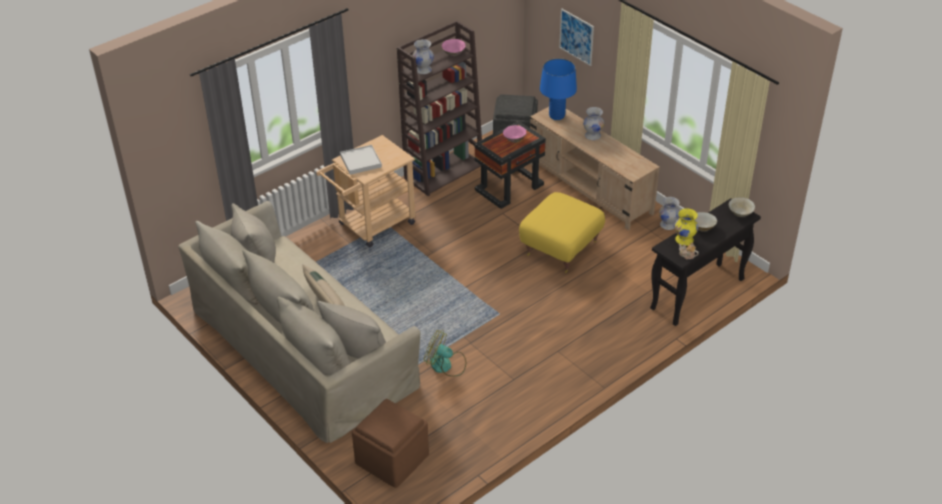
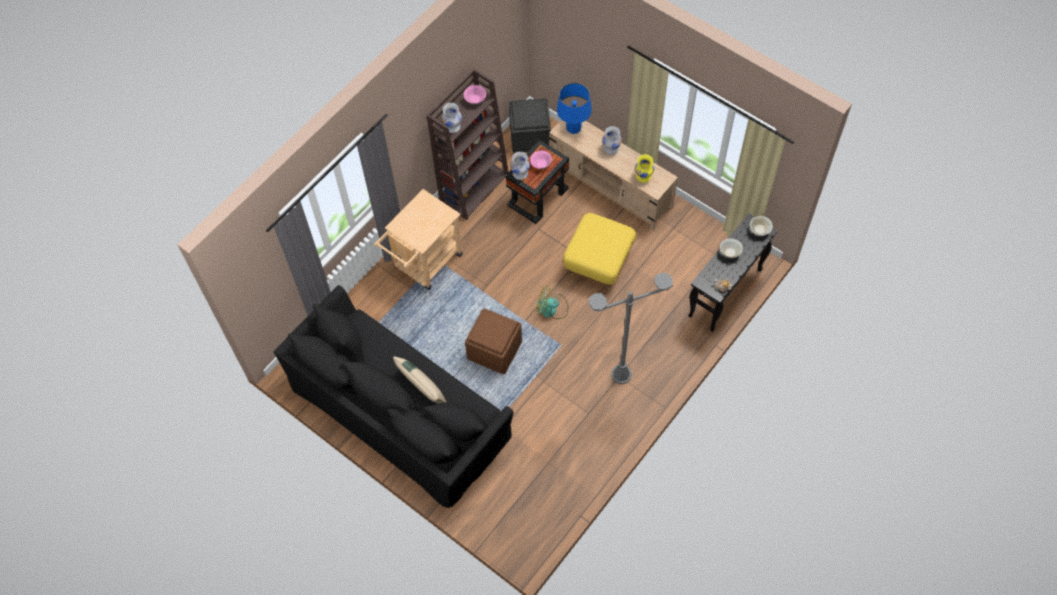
camera: 10 degrees left, 20 degrees up
beige sofa [178,201,420,443] -> black sofa [274,285,514,508]
white tray [340,145,382,175] -> none
brown ottoman [352,399,429,488] -> brown ottoman moved to [465,308,522,374]
fan [424,330,466,376] -> fan moved to [536,285,568,319]
picture [559,9,594,66] -> none
white vase [659,197,680,230] -> white vase moved to [511,152,530,180]
yellow vase [674,208,698,246] -> yellow vase moved to [635,154,654,183]
none -> grey floor lamp [589,273,673,384]

